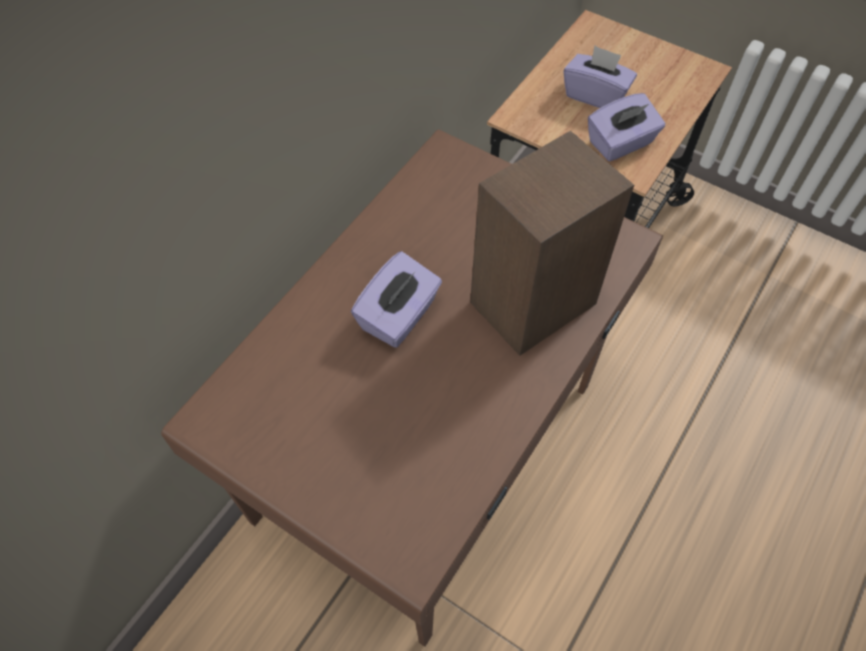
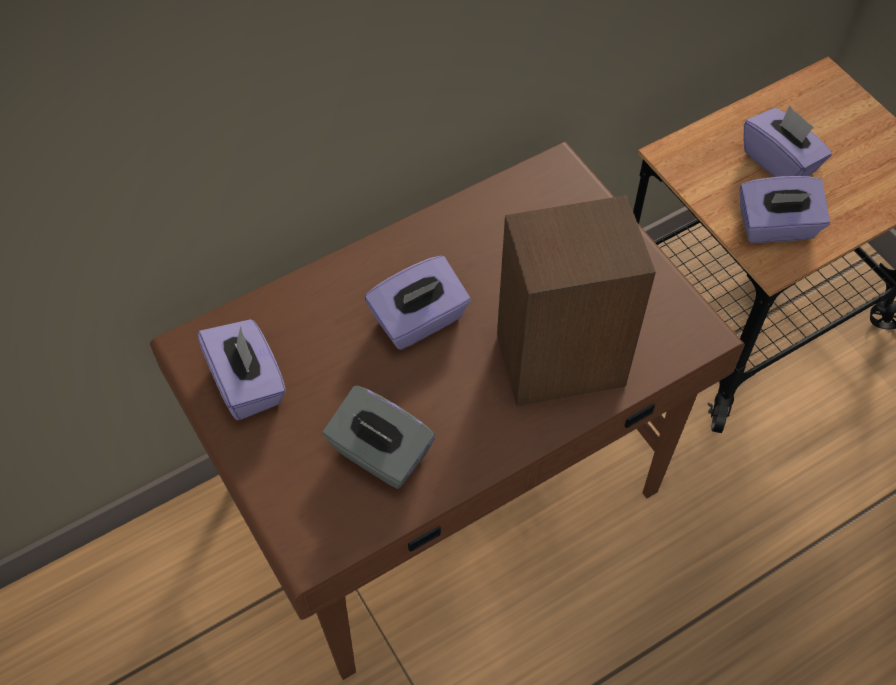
camera: 25 degrees right, 0 degrees up
none -> purple tissue box [197,319,286,420]
none -> grey tissue box [322,385,435,489]

